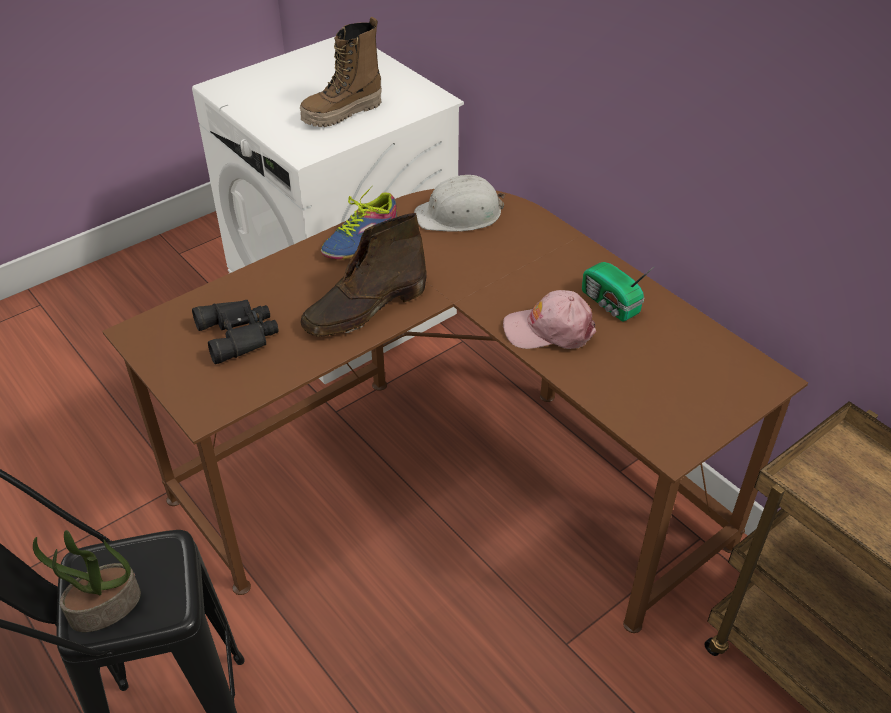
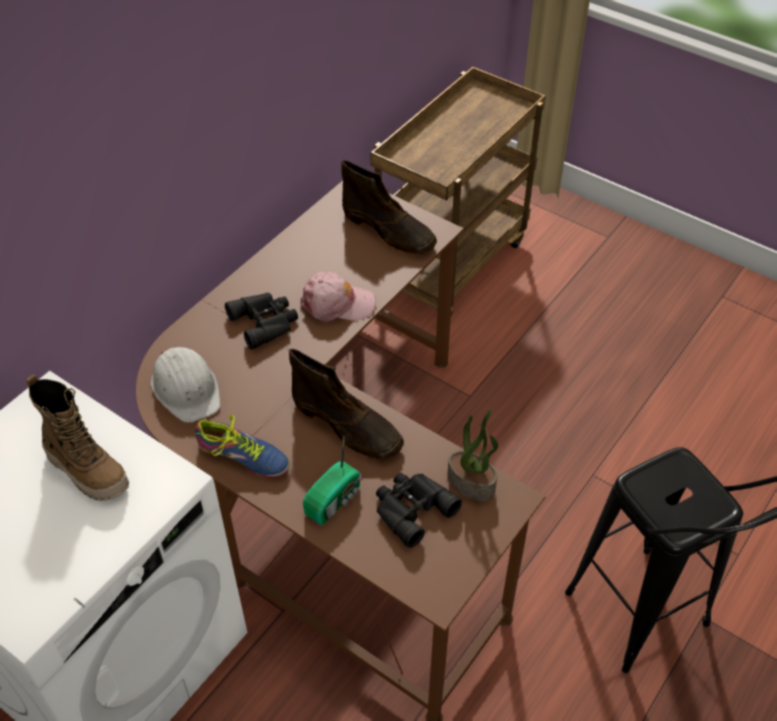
camera: 105 degrees left, 5 degrees up
potted plant [33,530,141,632] -> potted plant moved to [447,409,498,501]
pink cap [503,290,596,349] -> pink cap turned 75 degrees counterclockwise [300,272,376,322]
radio [582,262,654,321] -> radio moved to [303,437,361,525]
none -> black binoculars [225,293,298,350]
none -> brown boot [341,160,437,254]

